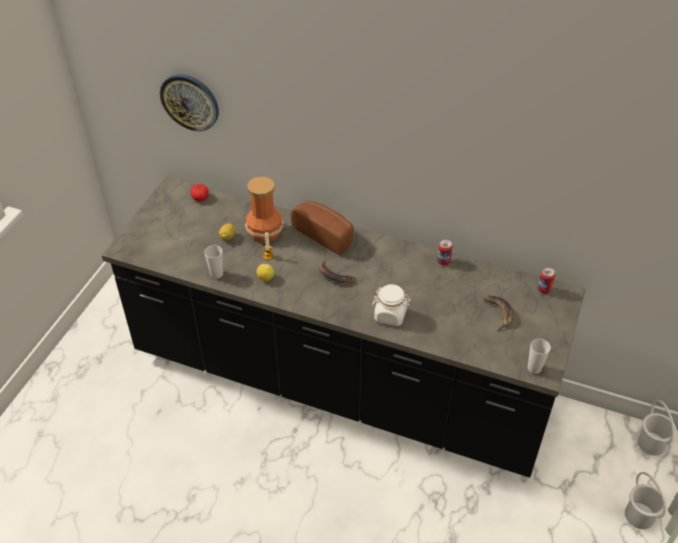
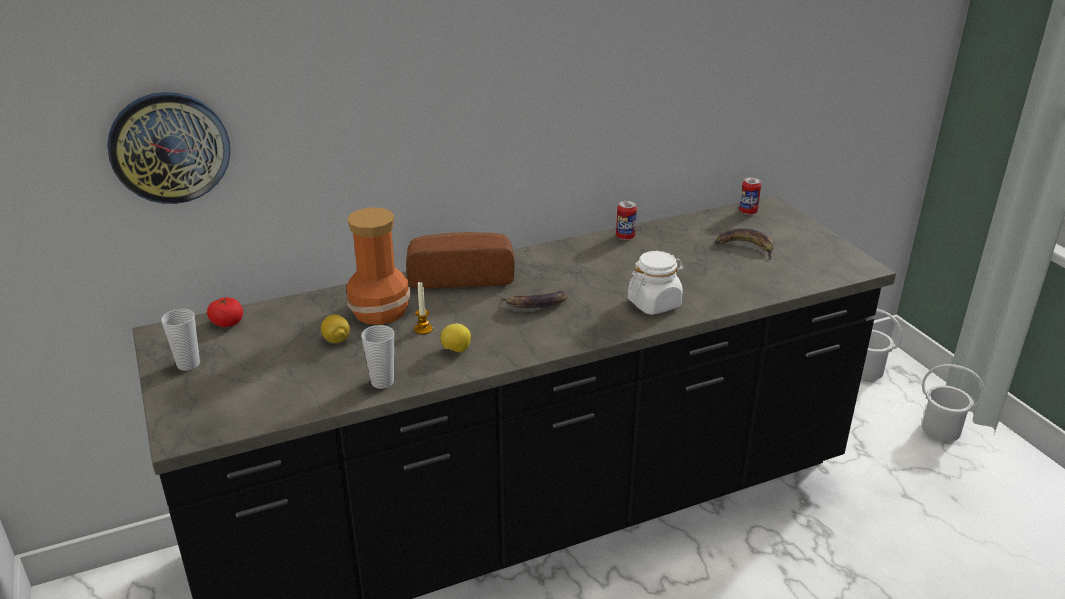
camera: 45 degrees left, 15 degrees down
cup [528,339,551,374] -> cup moved to [161,309,200,371]

